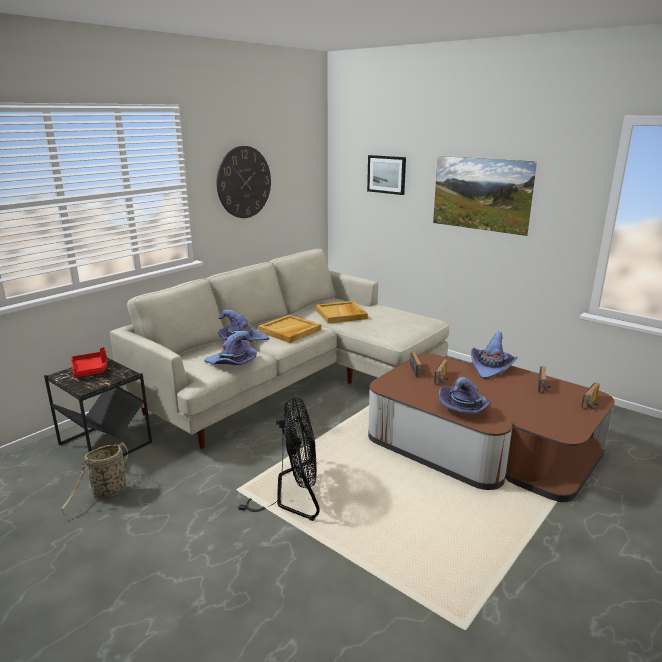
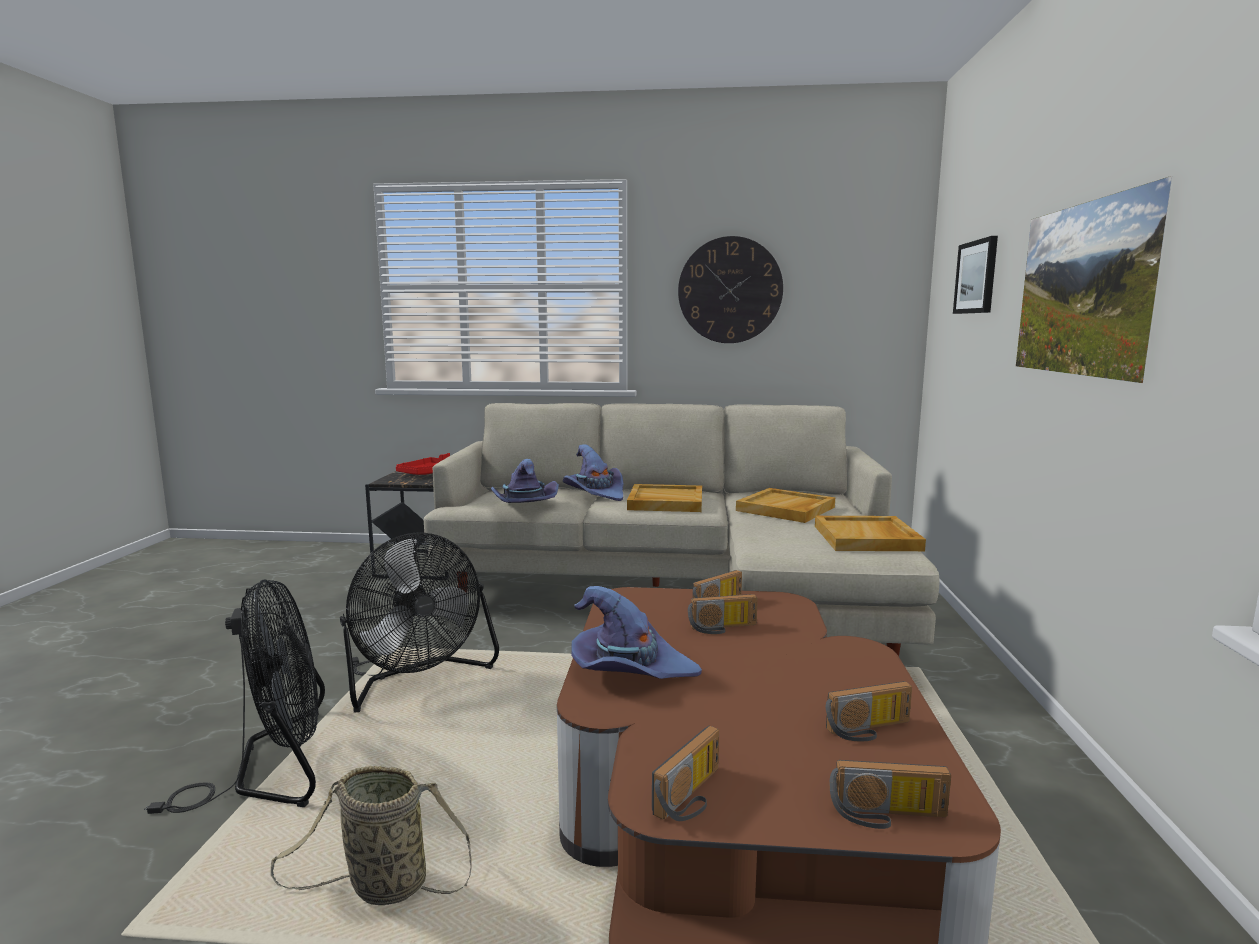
camera: 55 degrees right, 10 degrees down
basket [60,442,141,516] -> basket moved to [271,766,472,905]
purple hat [471,331,518,379] -> none
none -> black fan [144,579,325,814]
none -> radio [652,726,719,821]
none -> beige tray [815,516,926,551]

